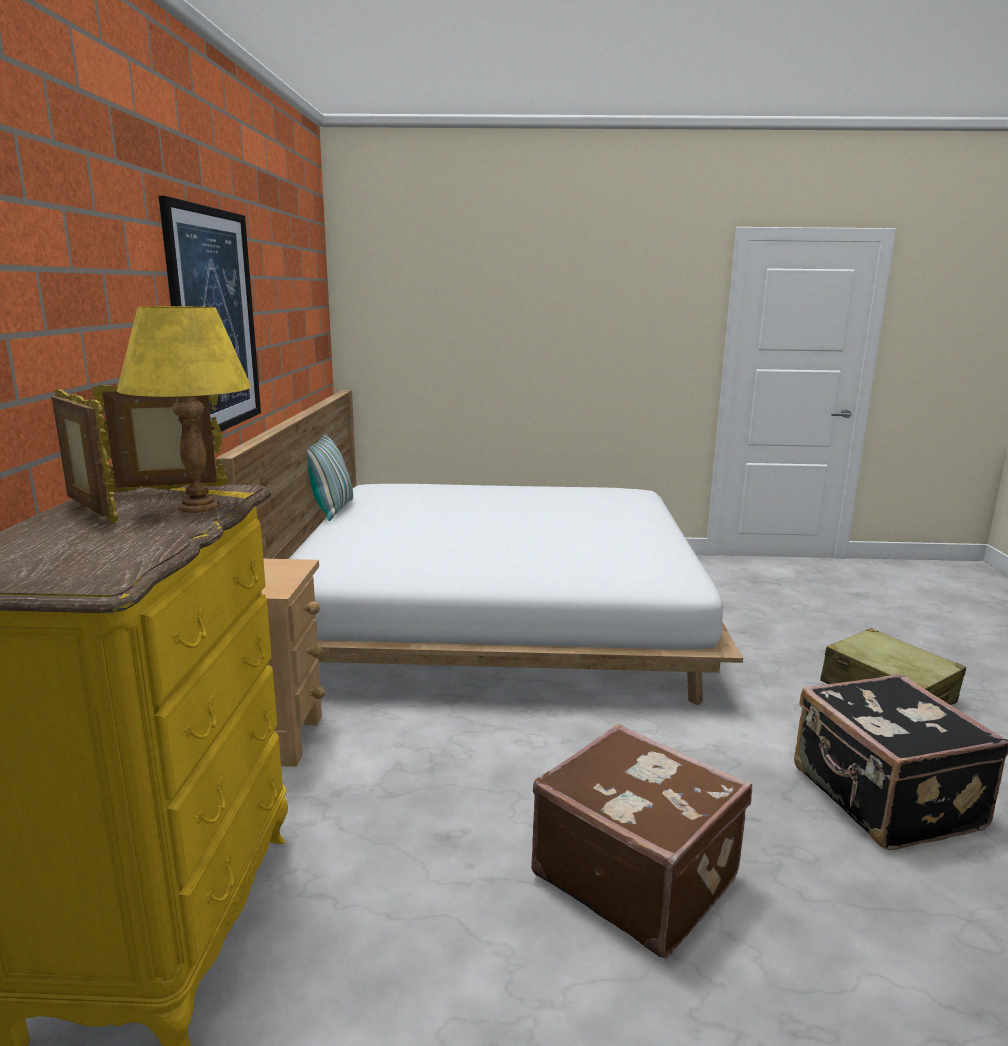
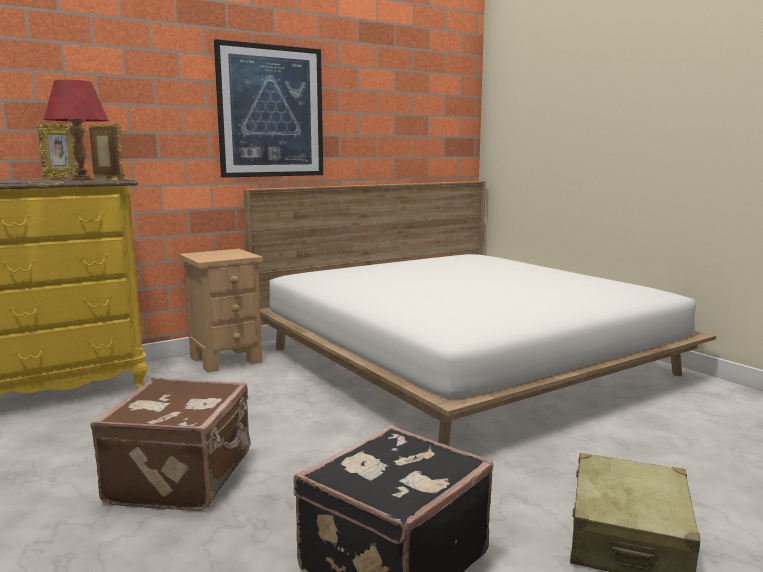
camera: 55 degrees right, 5 degrees down
yellow table lamp [117,306,251,513] -> red table lamp [43,80,109,180]
pillow [307,433,353,521] -> none

